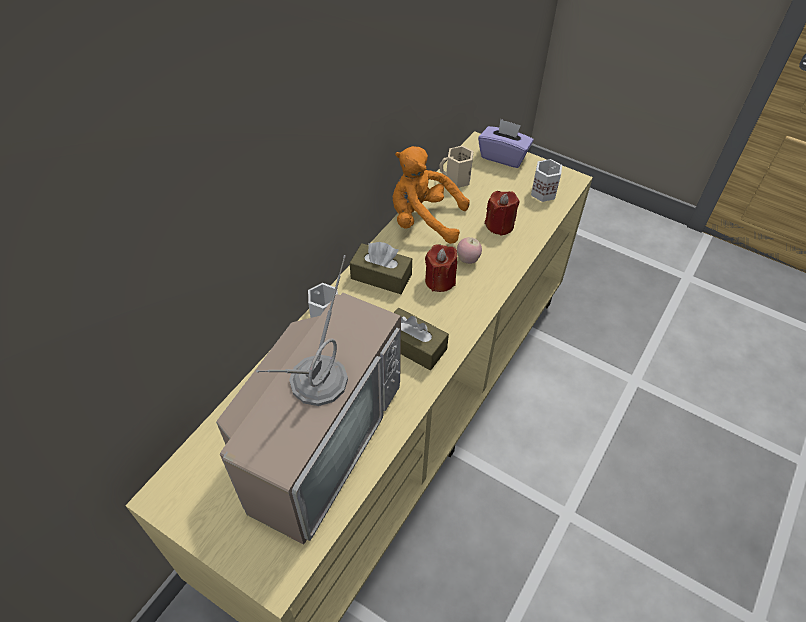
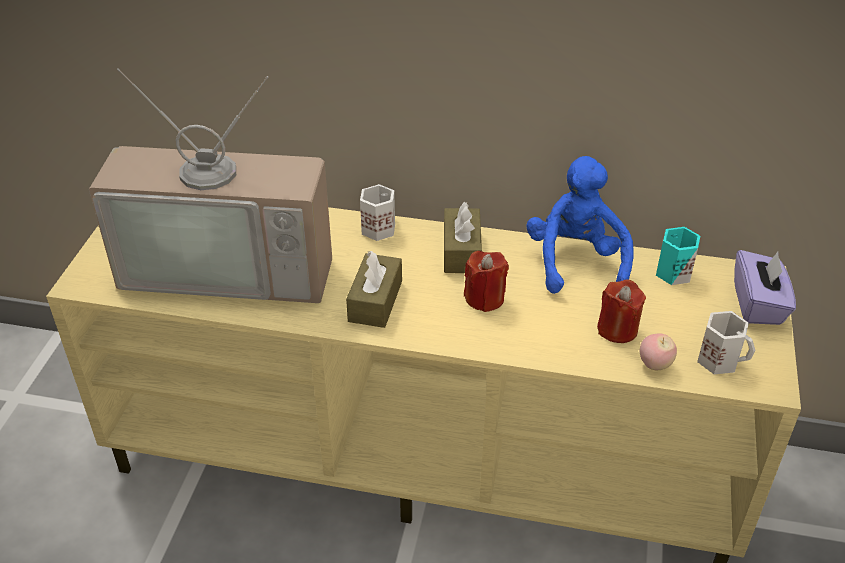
camera: 70 degrees right, 10 degrees down
orange plush toy [393,146,470,244] -> blue plush toy [526,156,634,294]
beige mug [439,146,473,188] -> turquoise mug [656,227,700,285]
apple [457,237,482,264] -> apple moved to [640,334,677,370]

